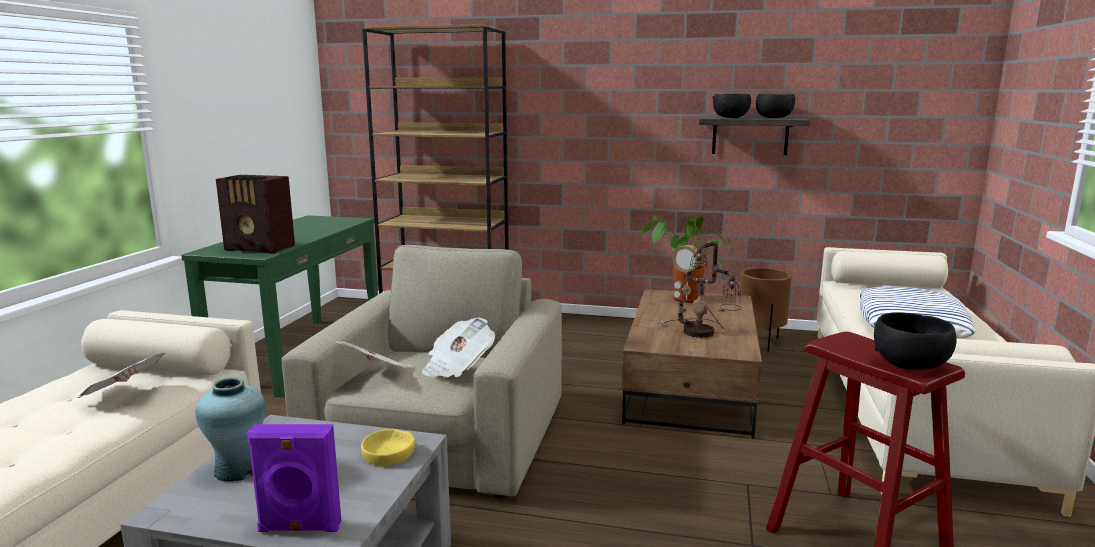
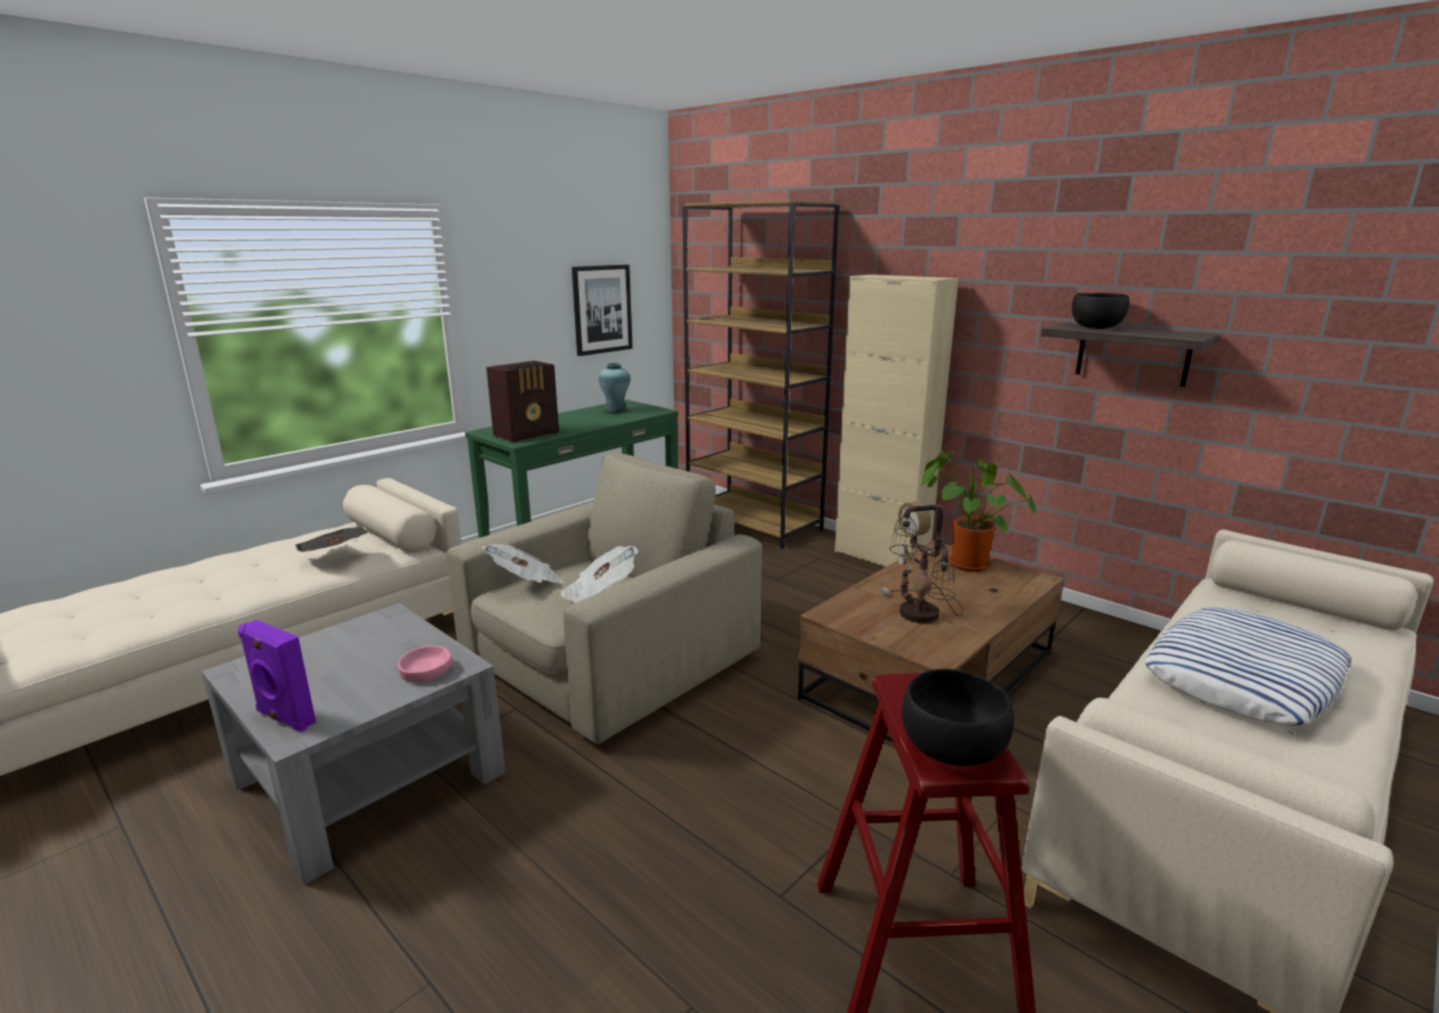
camera: 30 degrees right, 5 degrees up
turquoise vase [195,377,266,482] -> turquoise vase moved to [598,363,630,413]
radio [216,175,295,254] -> radio turned 90 degrees counterclockwise [486,361,559,443]
yellow bowl [361,429,415,466] -> pink bowl [398,646,452,682]
brown planter [738,268,792,352] -> none
black bowl [756,94,795,118] -> none
none -> picture [572,265,633,356]
none -> beige cabinet [835,274,959,567]

